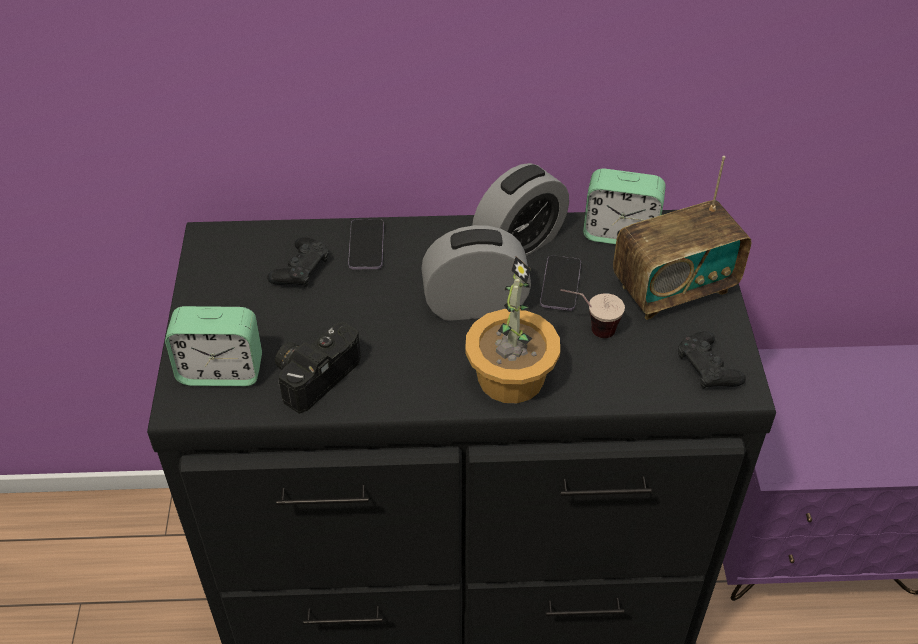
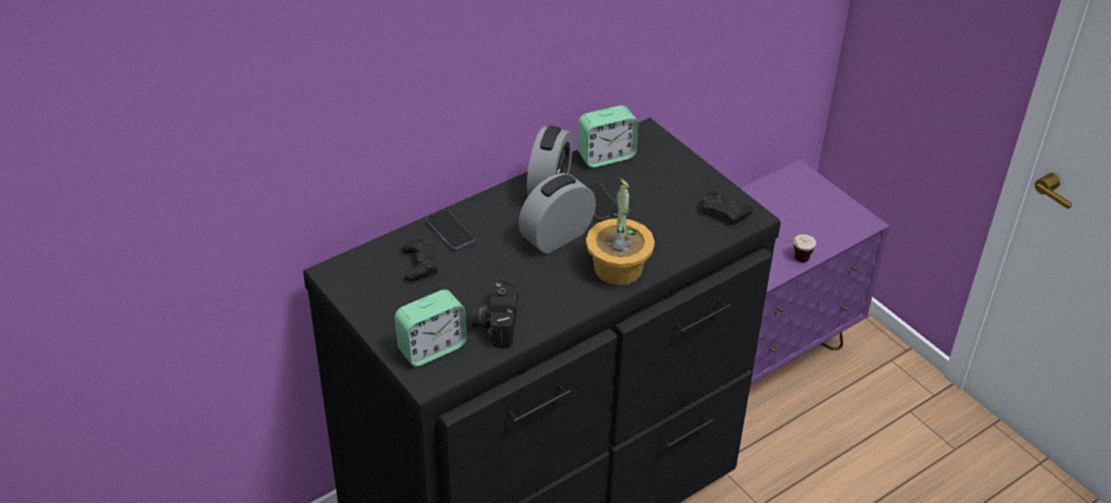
camera: 35 degrees left, 5 degrees down
cup [560,289,625,338] -> cup moved to [785,234,816,262]
radio [613,156,751,320] -> none

